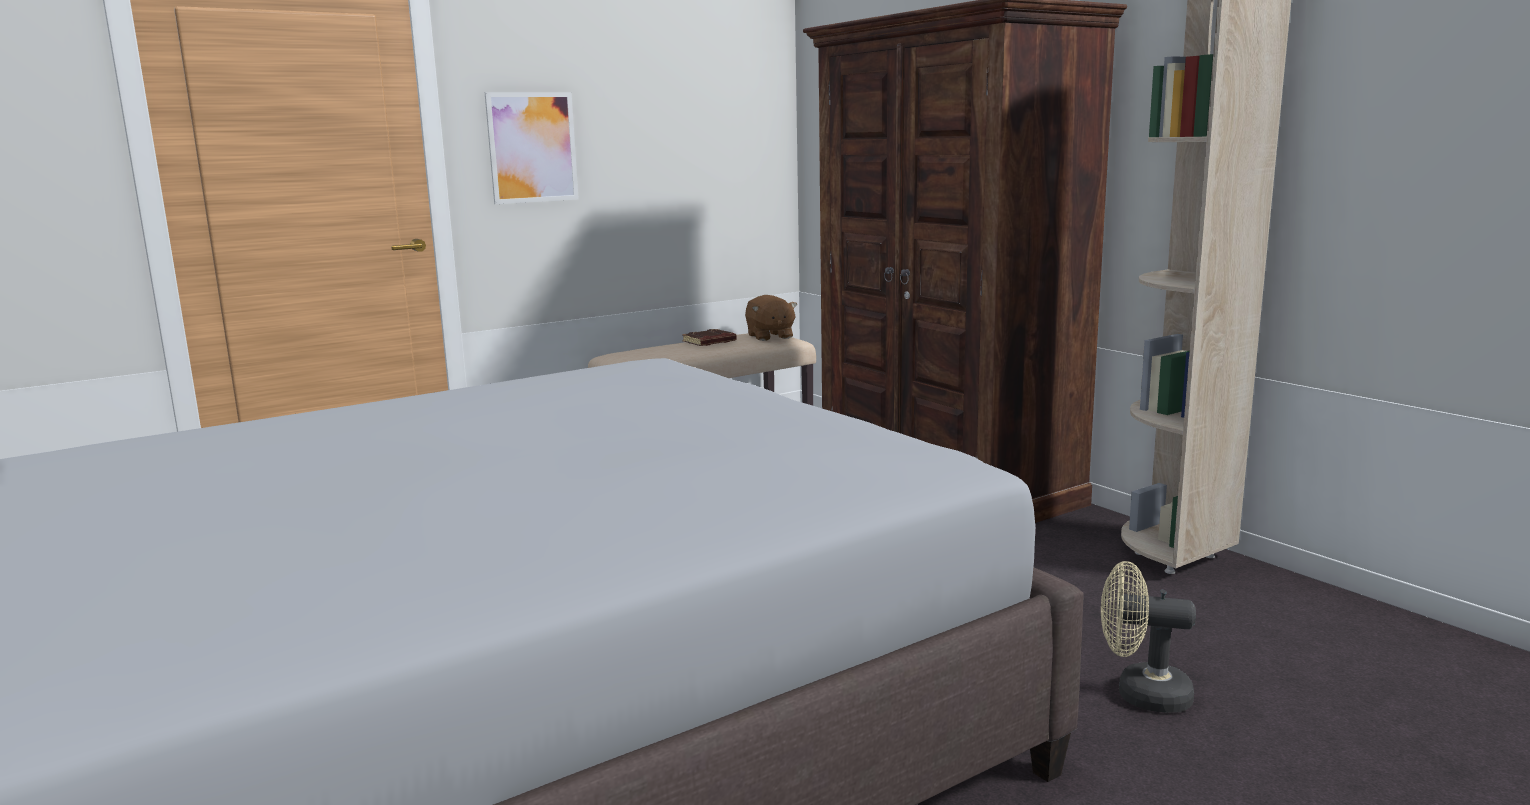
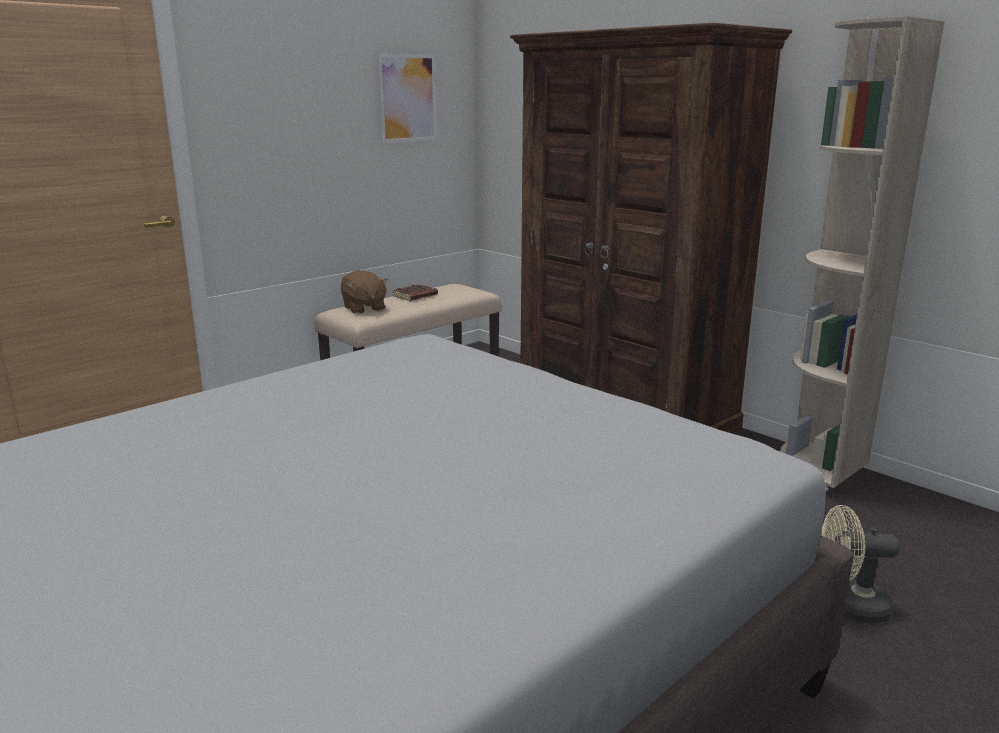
camera: 10 degrees left, 5 degrees up
picture [485,92,579,204] -> picture moved to [377,53,437,143]
brown plush toy [745,295,798,341] -> brown plush toy moved to [341,270,388,314]

